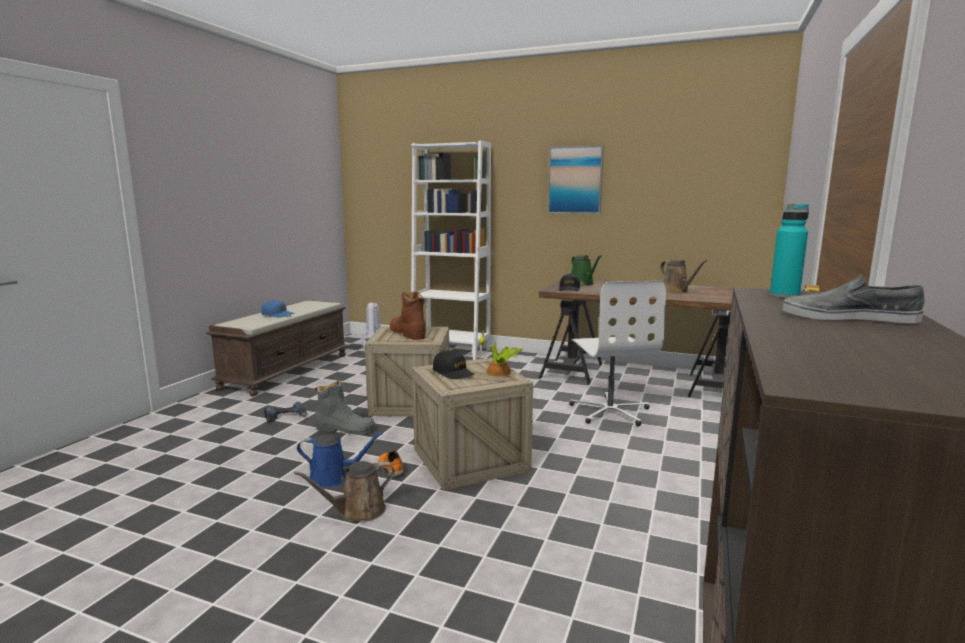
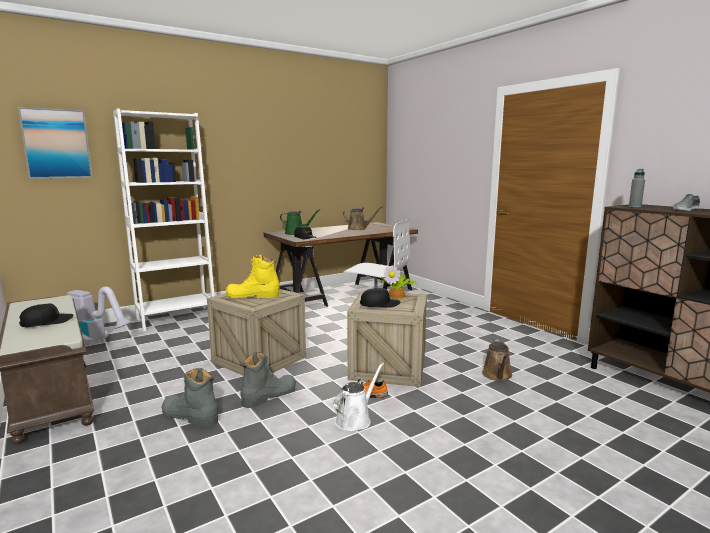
camera: 55 degrees left, 0 degrees up
blue cap [261,300,294,318] -> black cap [19,303,74,327]
power drill [264,402,307,422] -> grey boot [162,368,218,427]
brown watering can [294,461,395,521] -> brown watering can moved to [482,340,512,381]
blue watering can [297,432,383,488] -> white watering can [333,363,384,431]
brown boot [390,292,426,340] -> yellow boot [226,255,279,298]
picture [548,145,604,214] -> picture moved to [18,107,92,179]
turquoise bottle [770,204,809,298] -> grey bottle [629,169,645,208]

